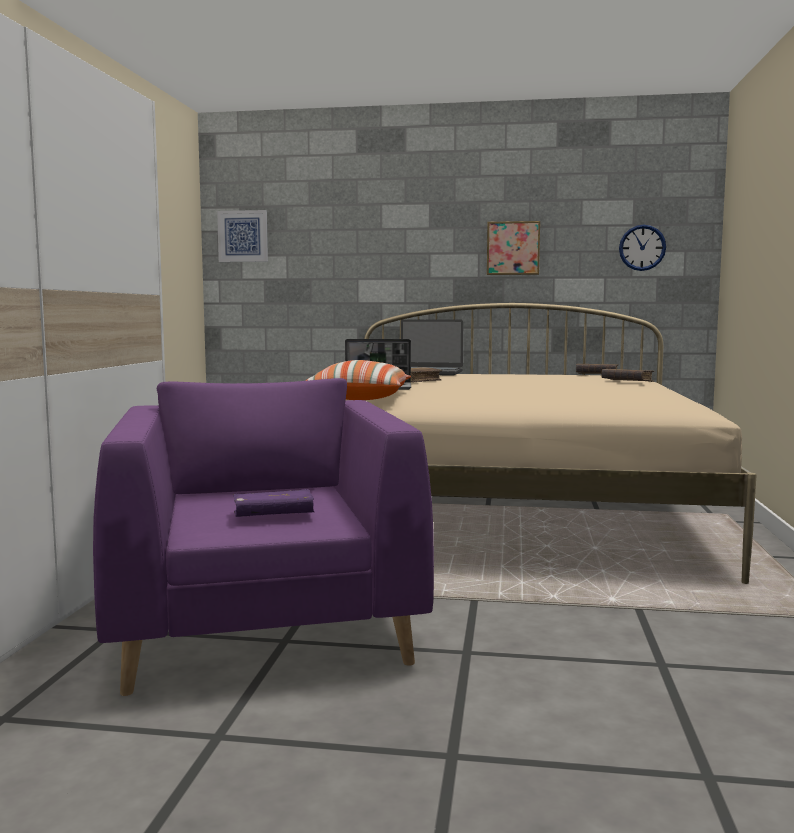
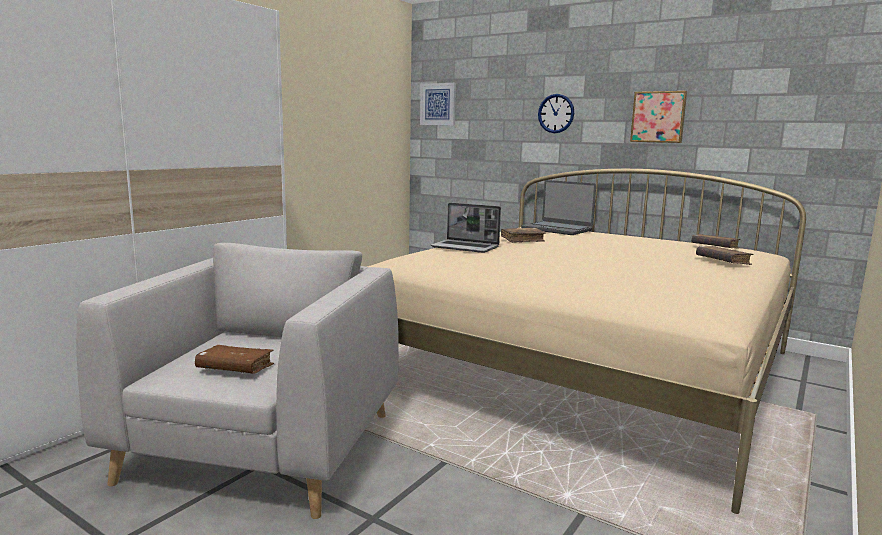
camera: 25 degrees right, 5 degrees up
purple armchair [93,378,434,696] -> grey armchair [76,243,399,519]
purple book [233,489,315,517] -> brown book [195,345,274,374]
pillow [305,360,411,400] -> none
wall clock [619,224,666,271] -> wall clock moved to [538,94,574,133]

